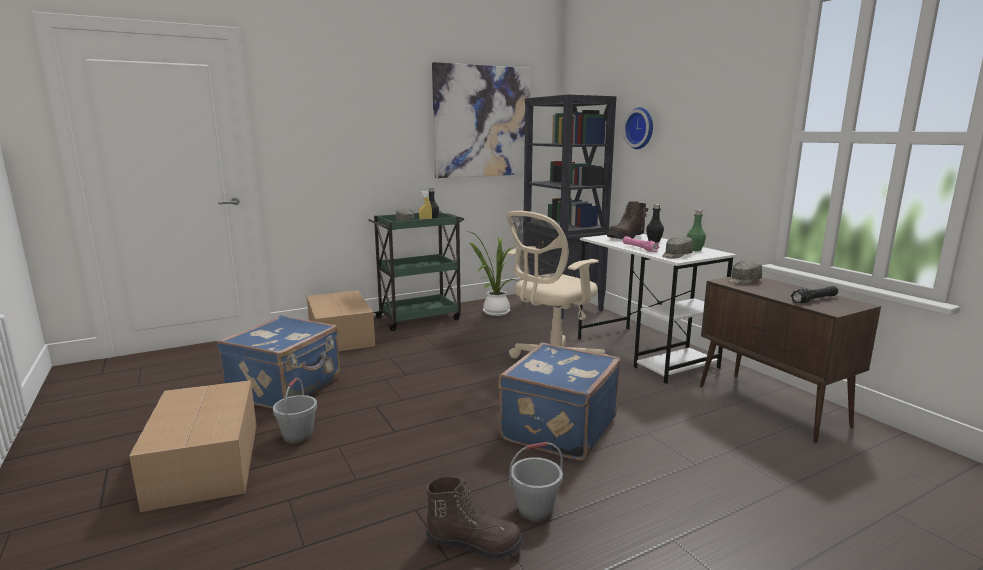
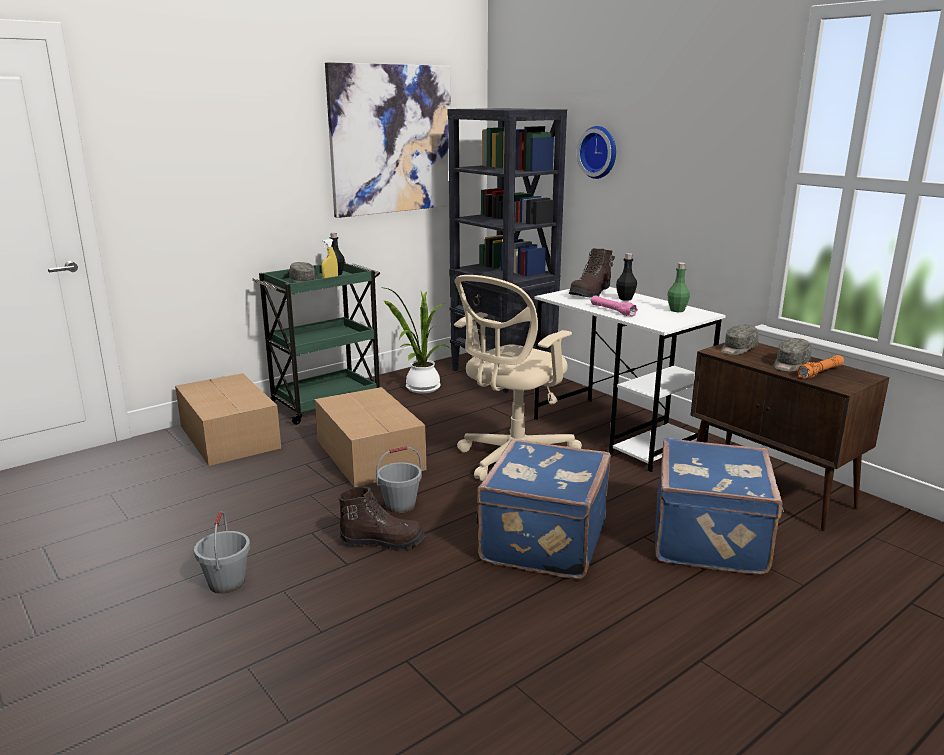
camera: 10 degrees left, 5 degrees up
cardboard box [129,380,257,512] -> cardboard box moved to [315,387,426,487]
blue suitcase [217,315,341,409] -> blue suitcase moved to [655,438,784,575]
brown boot [426,477,524,561] -> brown boot moved to [338,487,425,551]
grey bucket [509,442,563,521] -> grey bucket moved to [376,446,422,513]
grey cap [662,236,693,259] -> grey cap moved to [774,338,811,372]
black flashlight [791,286,838,303] -> orange flashlight [796,355,844,379]

